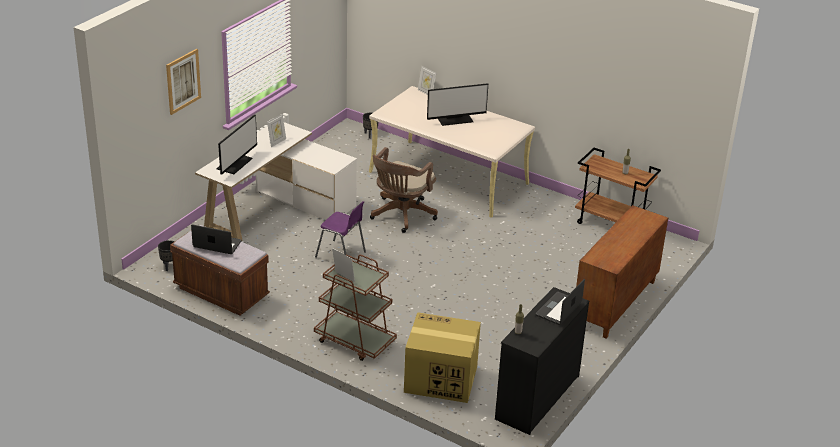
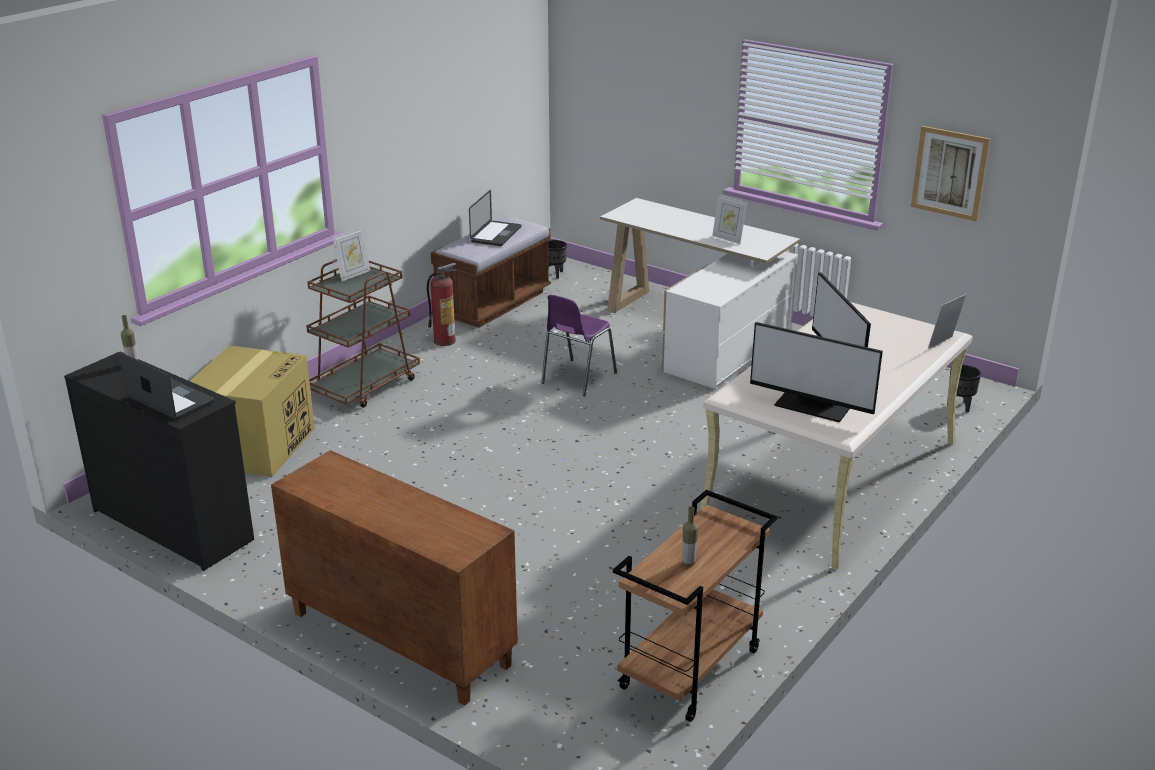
camera: 95 degrees right, 5 degrees down
picture [166,49,201,115] -> picture moved to [911,126,990,221]
monitor [217,114,257,175] -> monitor moved to [750,322,883,422]
brown office chair [370,147,438,233] -> none
none -> fire extinguisher [427,263,456,346]

